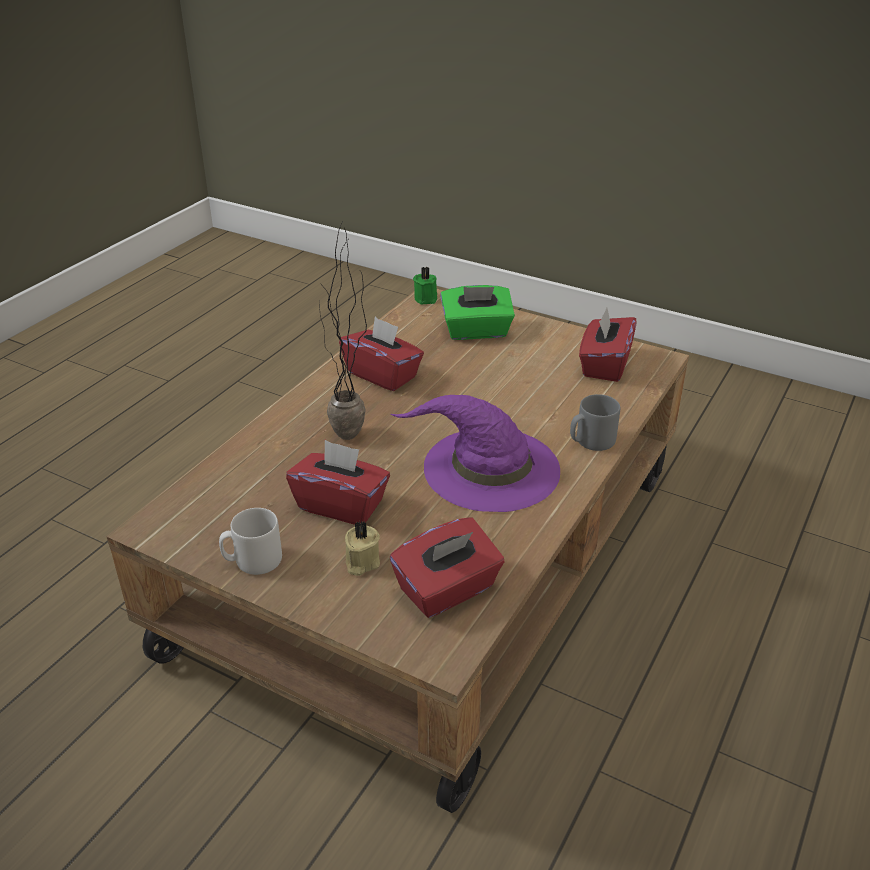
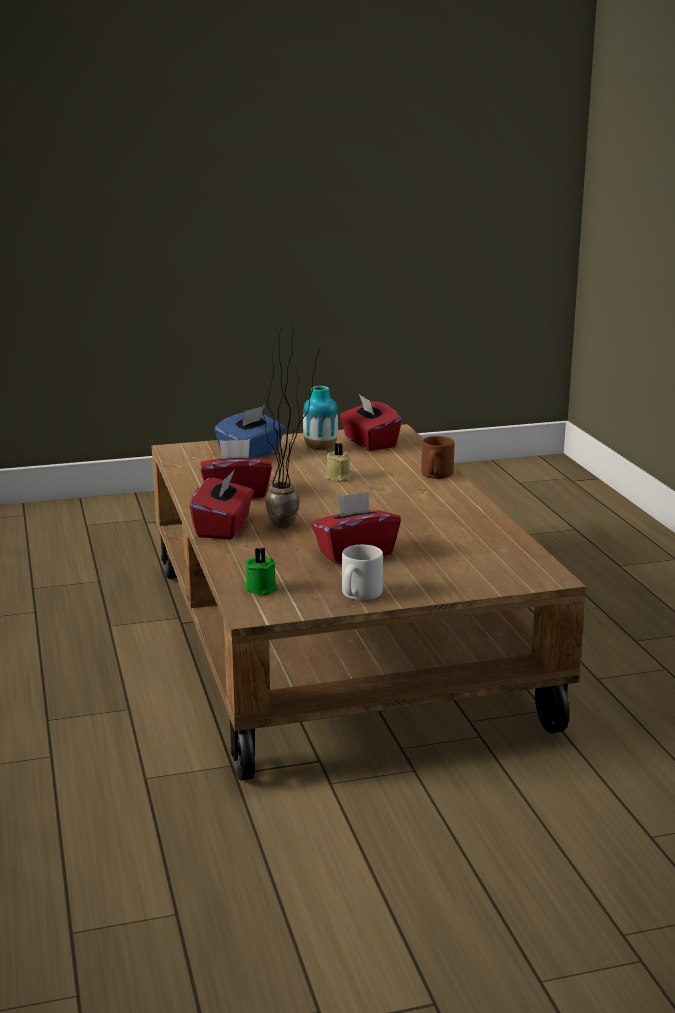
camera: 45 degrees left, 15 degrees down
beige candle [345,521,380,576] -> beige candle moved to [325,443,352,482]
red tissue box [390,517,505,618] -> red tissue box moved to [190,469,254,540]
purple hat [391,395,560,512] -> none
green candle [413,267,437,305] -> green candle moved to [244,547,278,595]
green tissue box [440,285,515,340] -> blue tissue box [215,405,285,458]
grey mug [570,394,620,451] -> brown mug [421,436,455,479]
none -> vase [303,386,338,450]

